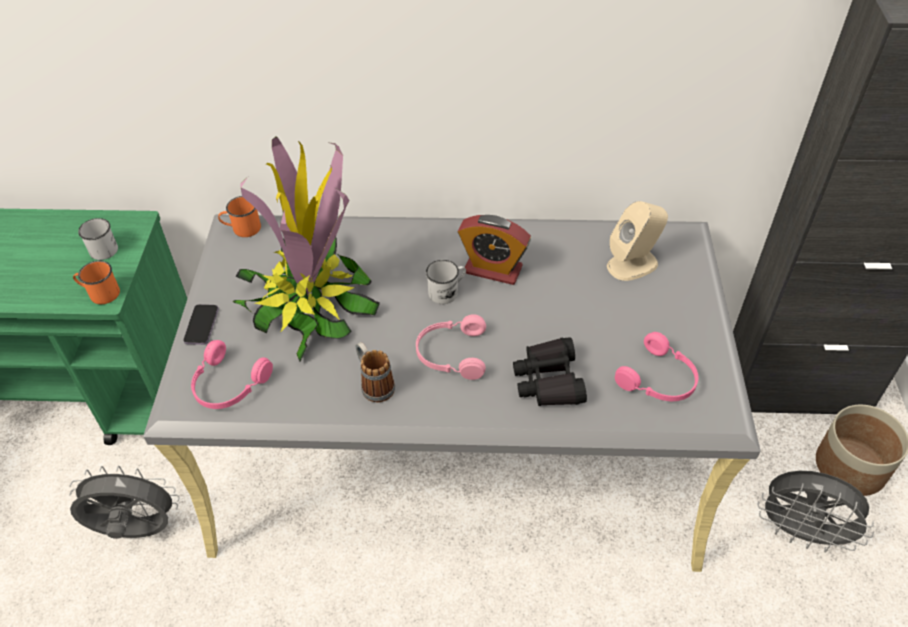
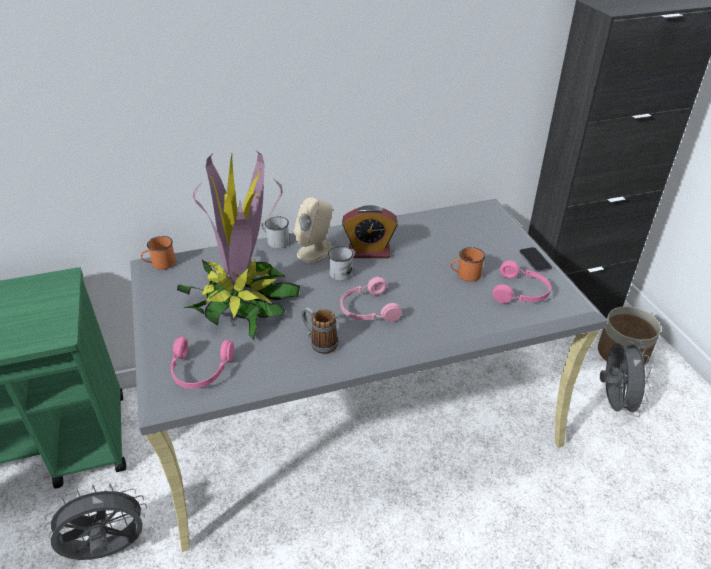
camera: 20 degrees left, 10 degrees down
orange mug [73,261,120,304] -> orange mug moved to [451,247,485,282]
white mug [78,218,118,260] -> white mug moved to [261,216,289,249]
phone [183,304,219,345] -> phone moved to [520,247,552,272]
black binoculars [513,337,587,406] -> none
beige speaker [607,201,668,281] -> beige speaker moved to [294,197,334,263]
grey fan [758,471,874,553] -> grey fan turned 90 degrees counterclockwise [600,341,651,417]

